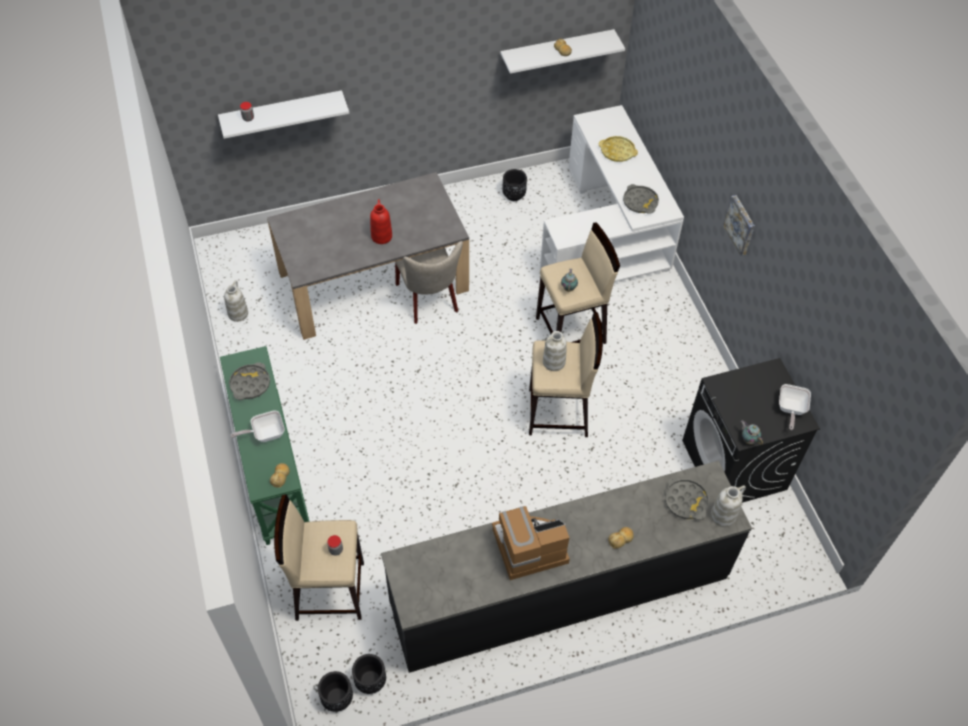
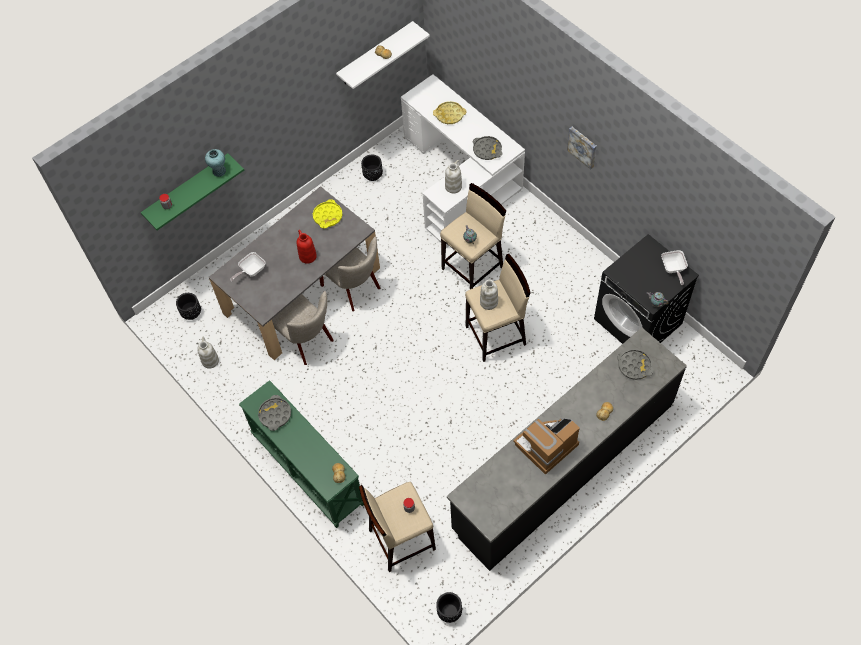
camera: 20 degrees left, 5 degrees up
white shelf [218,90,349,139] -> green shelf [141,153,244,230]
frying pan [231,410,285,442] -> frying pan moved to [230,252,266,281]
black planter [352,654,386,694] -> black planter moved to [176,293,201,320]
white vase [711,486,746,527] -> white vase moved to [445,160,462,194]
none -> turquoise vase [205,149,226,177]
none -> beige chair [272,291,333,365]
none -> yellow tray [313,199,343,228]

